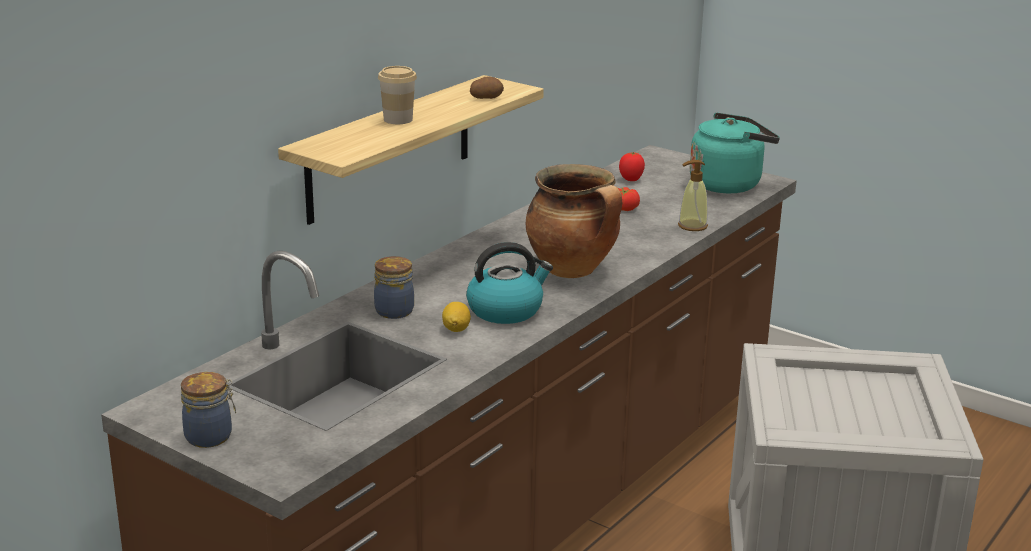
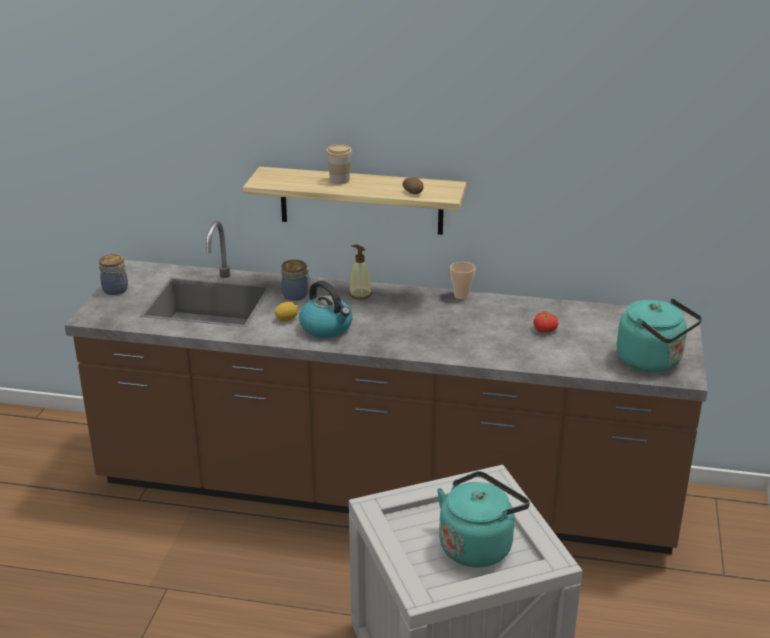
camera: 65 degrees right, 5 degrees up
cooking pot [526,164,622,278] -> none
tomato [619,152,645,181] -> none
soap dispenser [678,160,708,231] -> soap dispenser moved to [349,245,372,300]
none -> turquoise kettle [437,471,530,567]
none -> cup [450,262,475,300]

